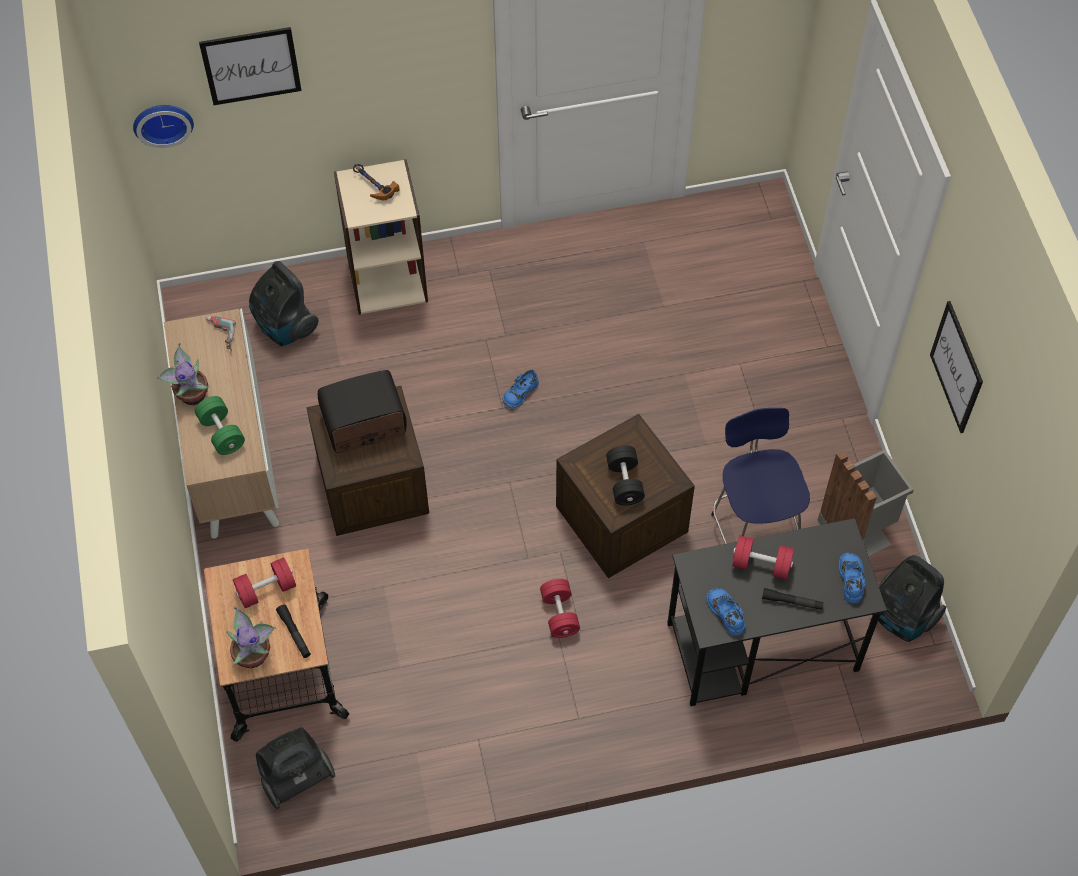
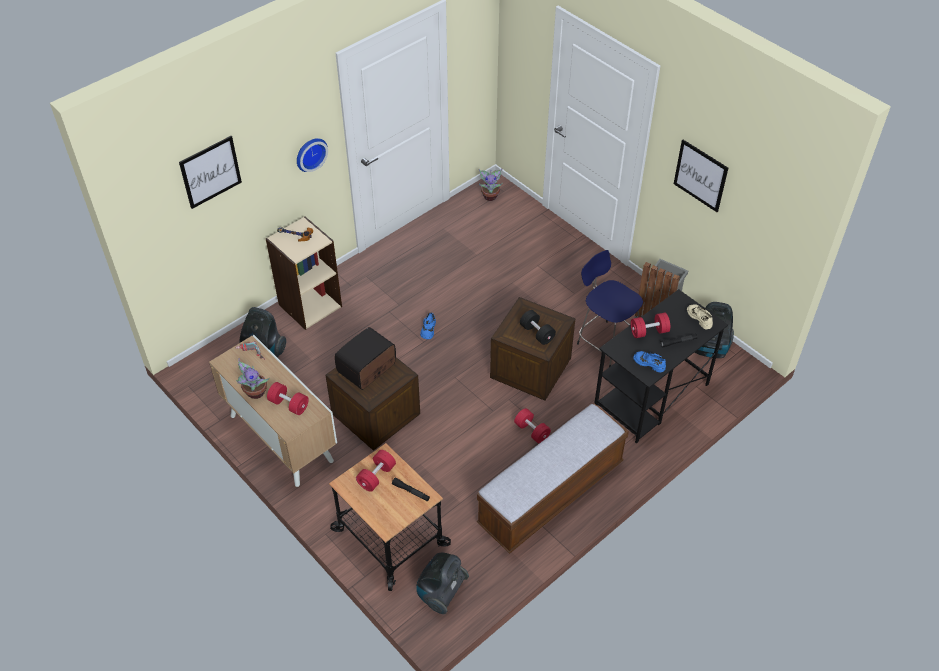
camera: 30 degrees left, 10 degrees down
wall clock [133,105,194,148] -> wall clock moved to [297,138,328,172]
green dumbbell [195,396,245,455] -> red dumbbell [267,382,309,415]
potted plant [226,607,276,668] -> potted plant moved to [478,169,503,201]
blue shoe [839,553,866,604] -> beige shoe [687,304,713,329]
none -> bench [477,403,629,554]

